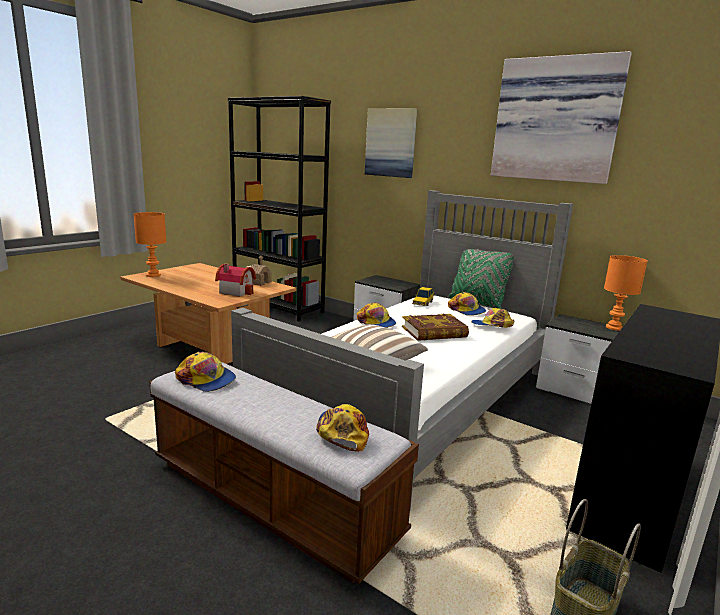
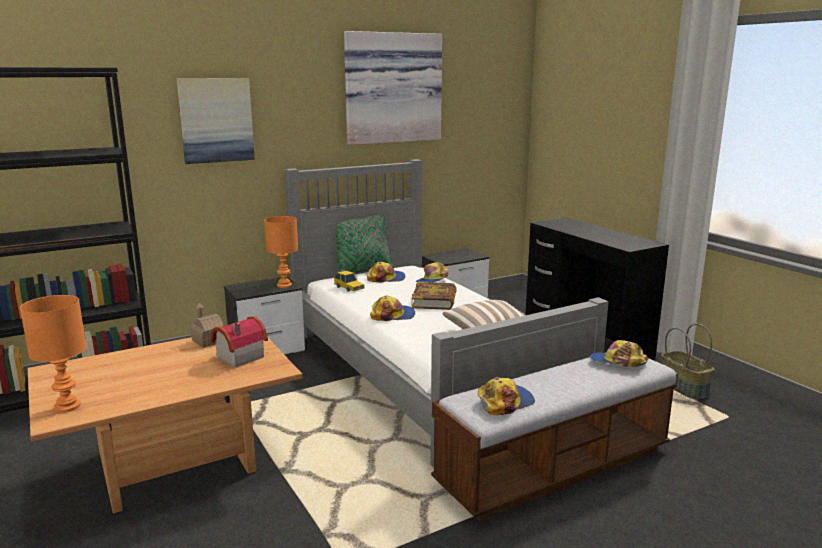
camera: 65 degrees left, 0 degrees up
orange table lamp [604,255,647,331] -> orange table lamp moved to [264,216,298,288]

